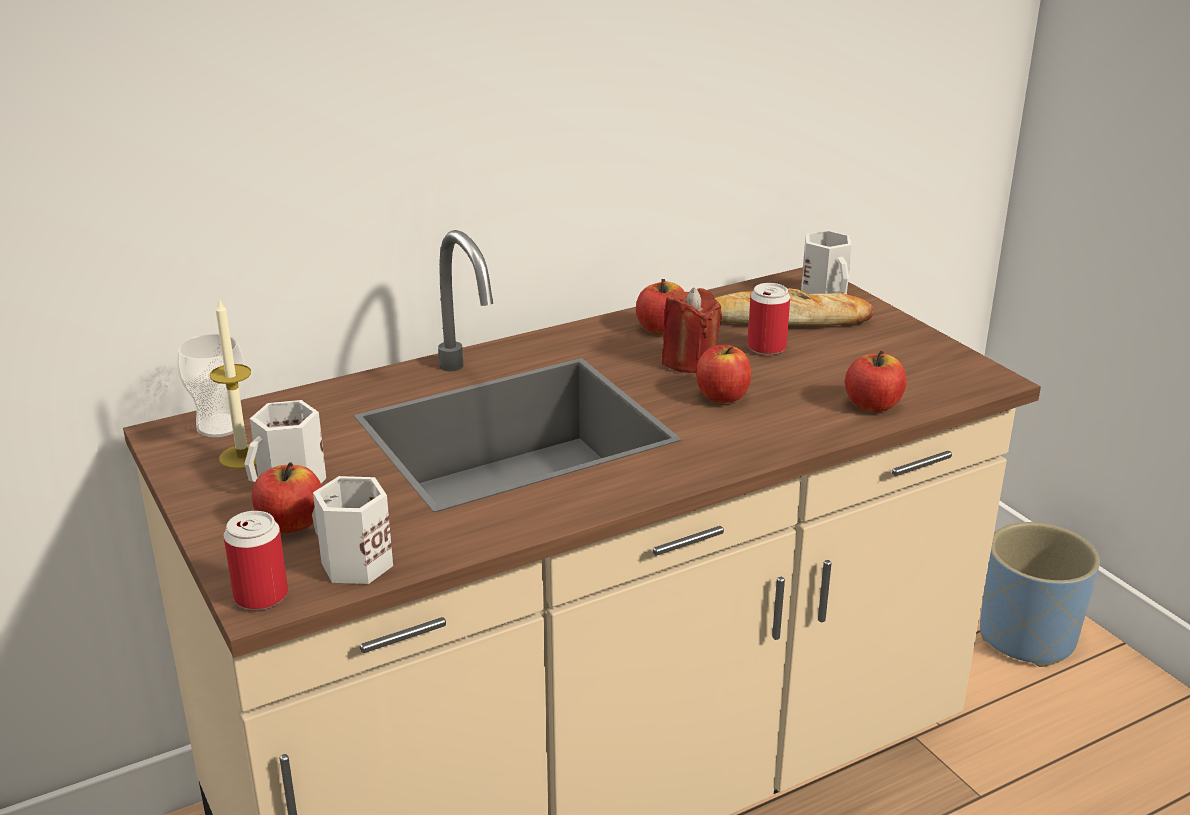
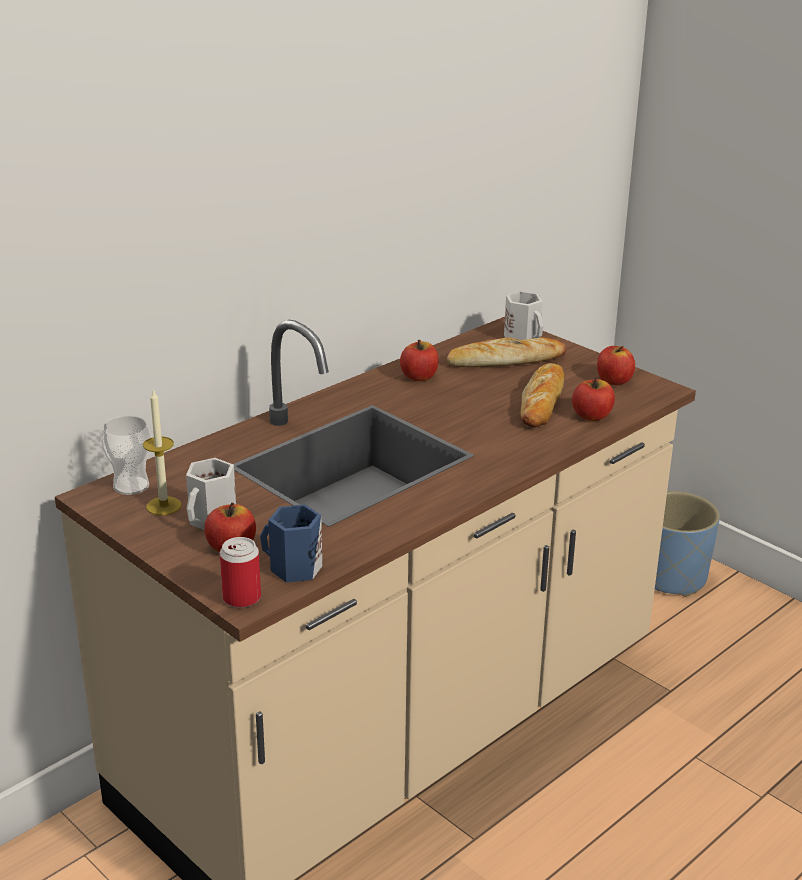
camera: 15 degrees left, 0 degrees up
white mug [312,476,393,584] -> blue mug [260,504,322,583]
red candle [662,288,722,373] -> none
apple [696,345,751,403] -> apple moved to [597,346,635,385]
can [747,283,790,355] -> none
none -> bread [520,363,564,428]

